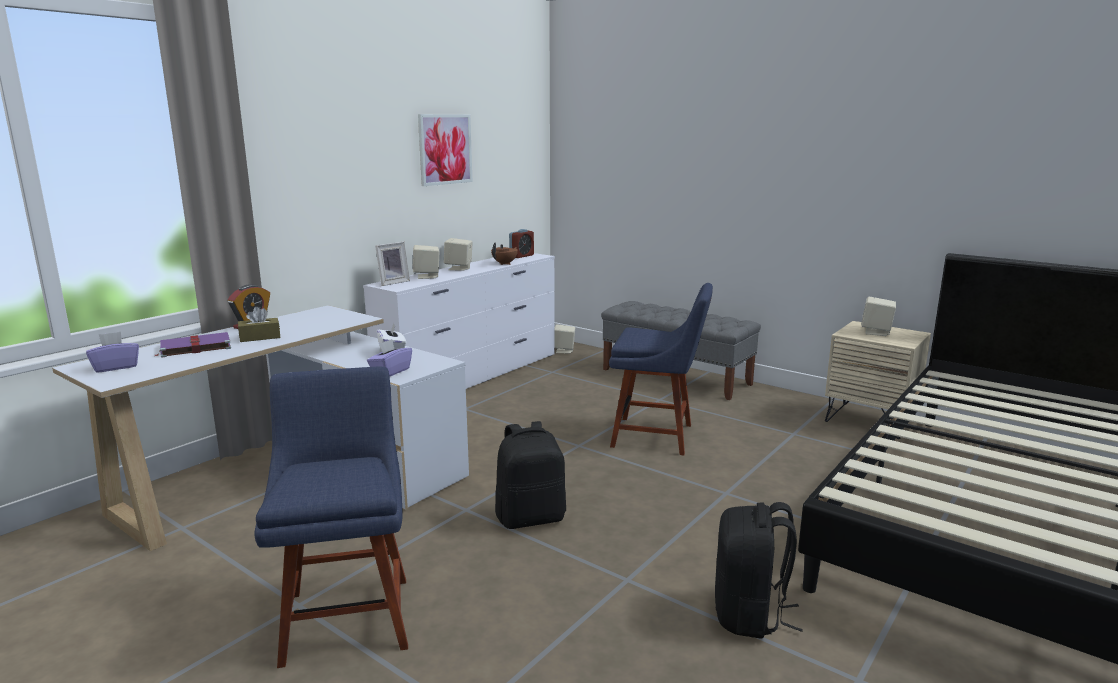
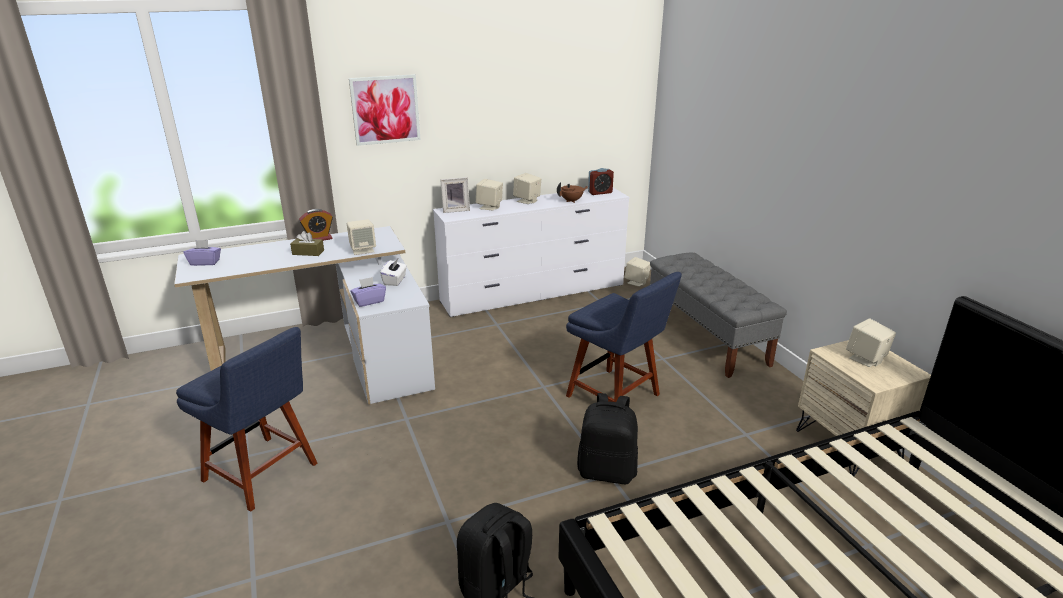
camera: 30 degrees right, 10 degrees up
purple book [156,332,231,357] -> none
blue chair [254,367,408,668] -> blue chair turned 105 degrees clockwise [176,327,318,512]
picture [418,114,473,186] -> picture moved to [349,74,421,146]
black backpack [495,421,566,529] -> black backpack moved to [577,393,638,485]
none -> beige speaker [347,219,376,255]

